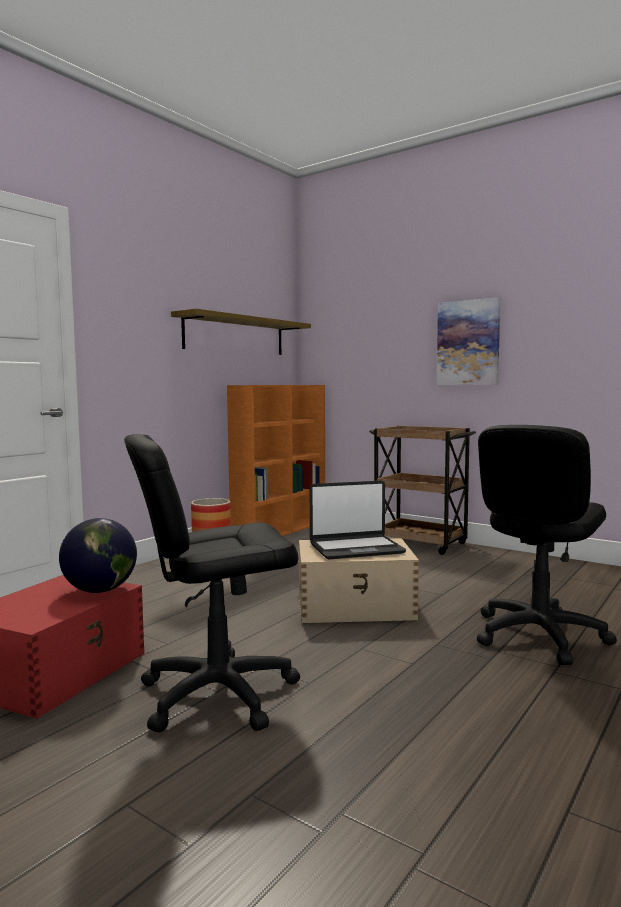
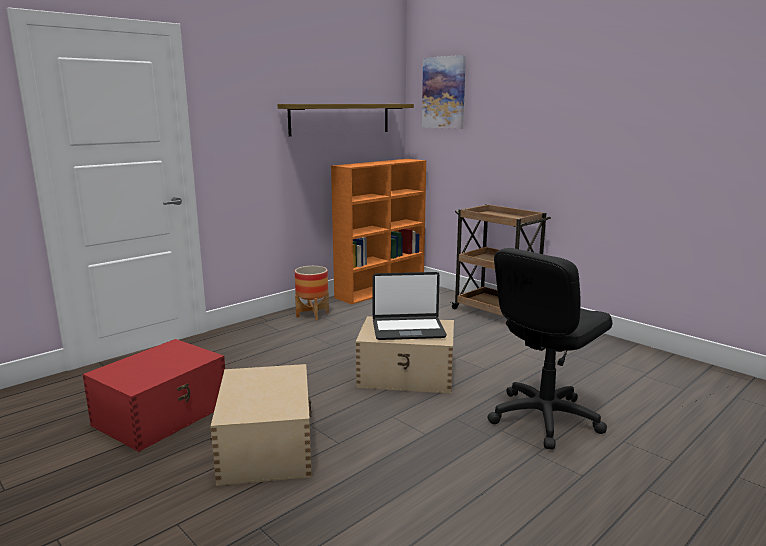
camera: 10 degrees right, 10 degrees up
globe [59,518,137,593] -> none
black office chair [124,434,300,732] -> beige storage box [210,364,312,486]
picture [437,297,500,385] -> picture moved to [422,55,466,129]

